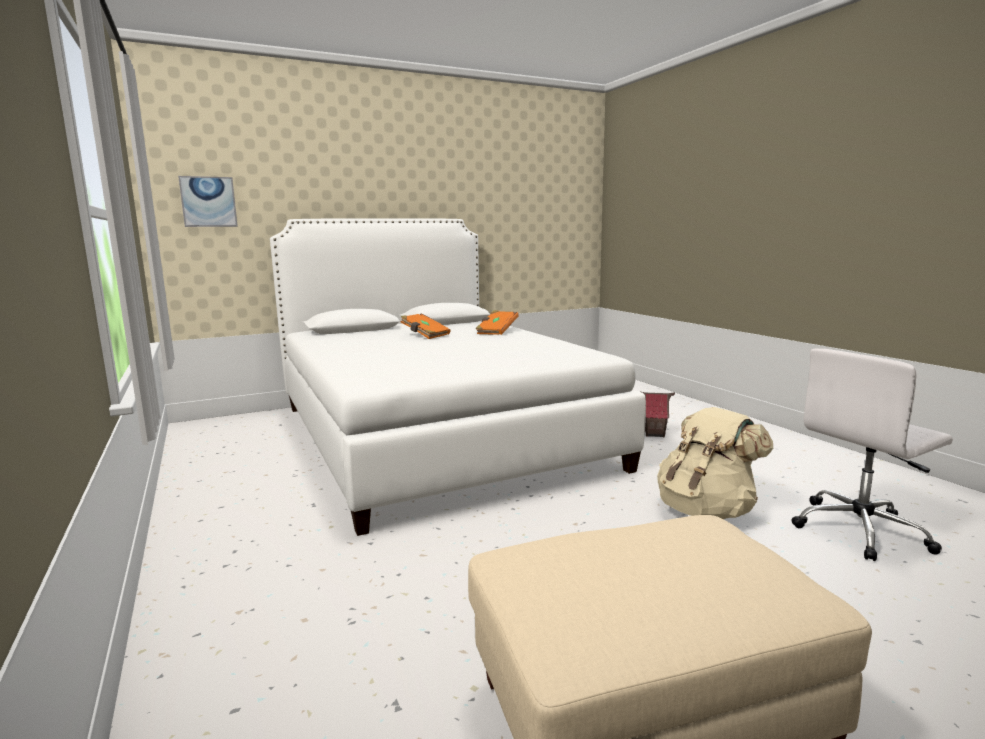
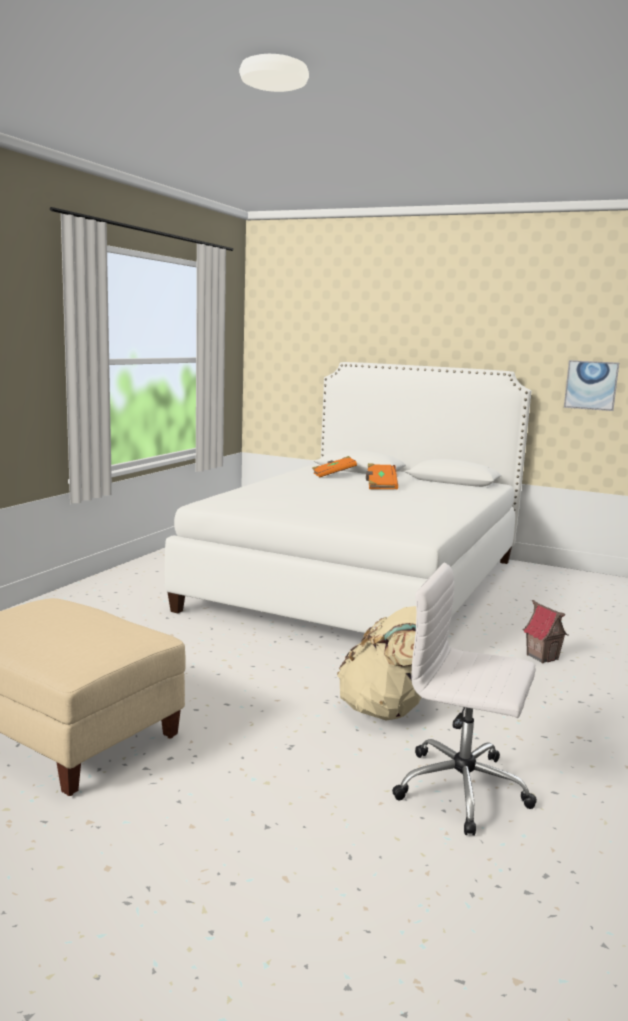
camera: 50 degrees right, 0 degrees up
picture [178,176,238,227] -> picture moved to [564,360,619,411]
orange book [476,310,519,335] -> orange book moved to [312,456,357,477]

